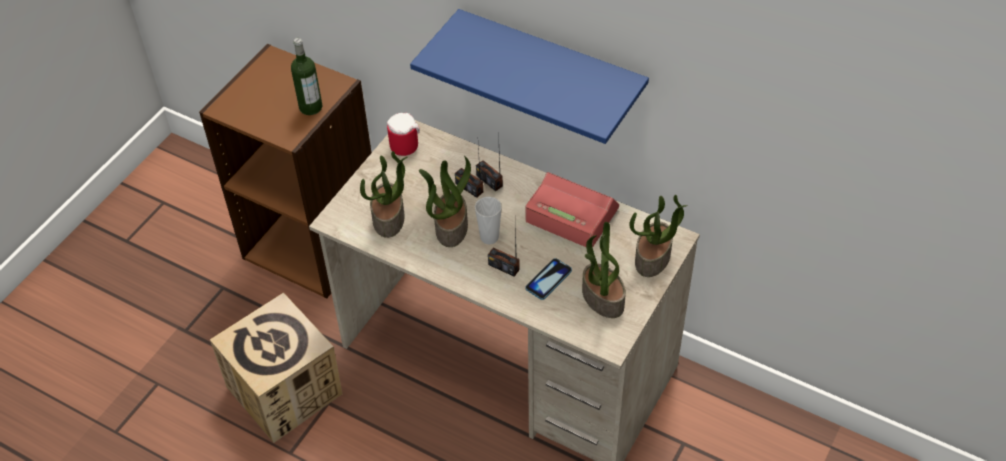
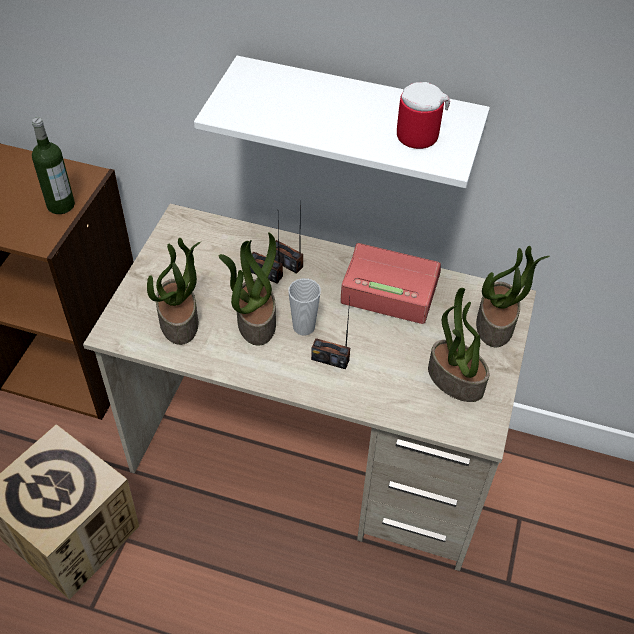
camera: 15 degrees left, 0 degrees up
mug [387,113,419,156] -> mug moved to [397,82,450,149]
blue shelf [410,9,649,144] -> white shelf [194,56,490,188]
phone [525,258,572,300] -> none

